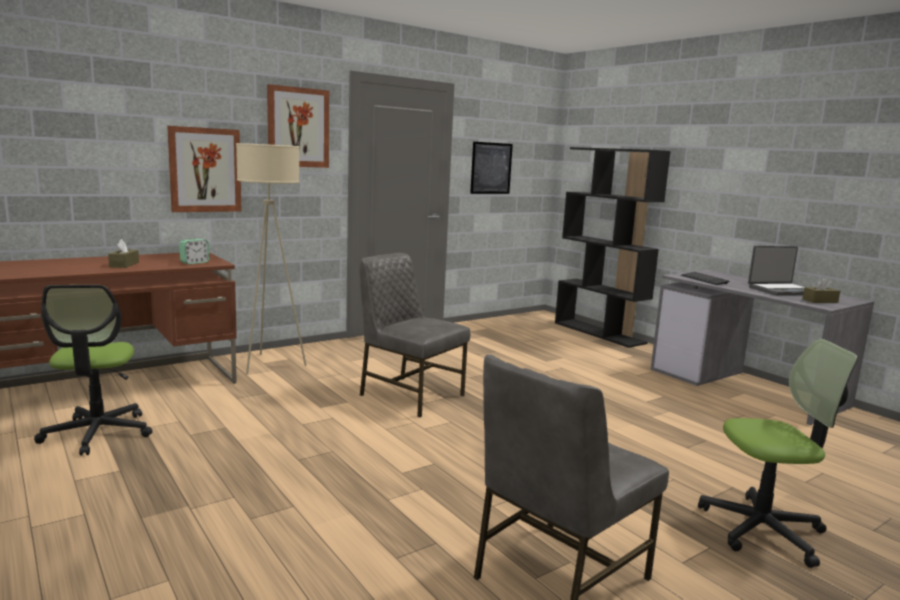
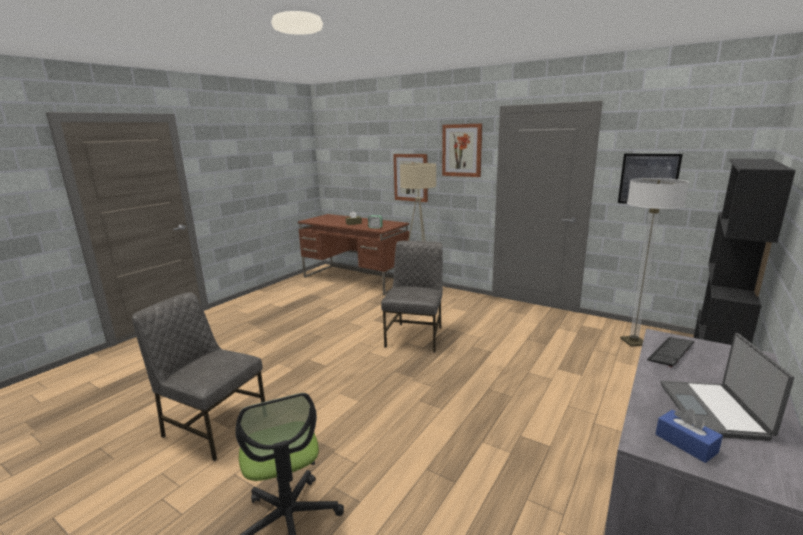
camera: 70 degrees right, 5 degrees up
office chair [34,285,152,456] -> none
laptop [748,246,804,296] -> laptop turned 45 degrees clockwise [661,333,794,441]
brown tissue box [803,277,840,303] -> blue tissue box [656,409,723,463]
none -> floor lamp [620,178,689,347]

